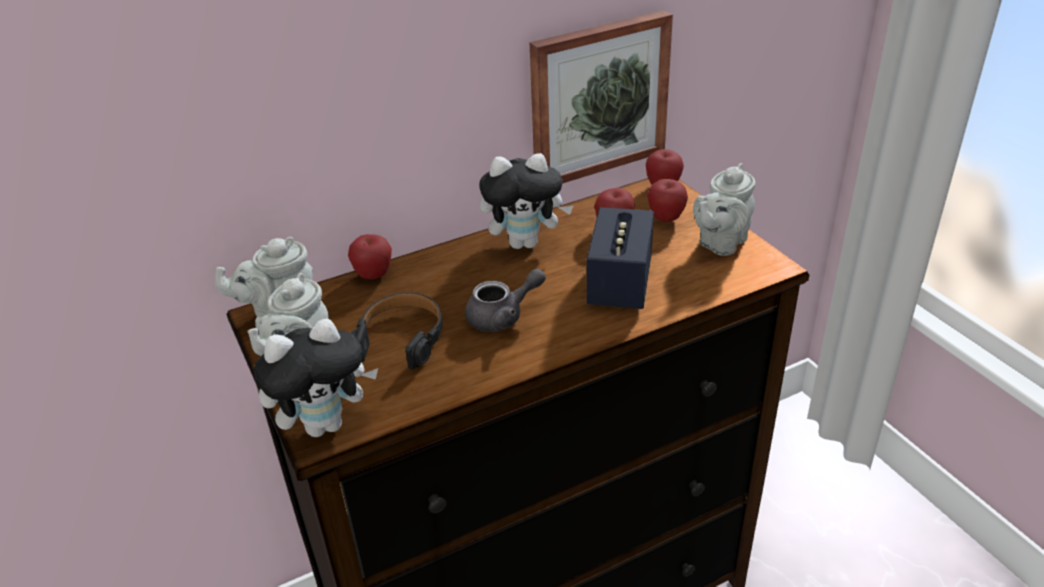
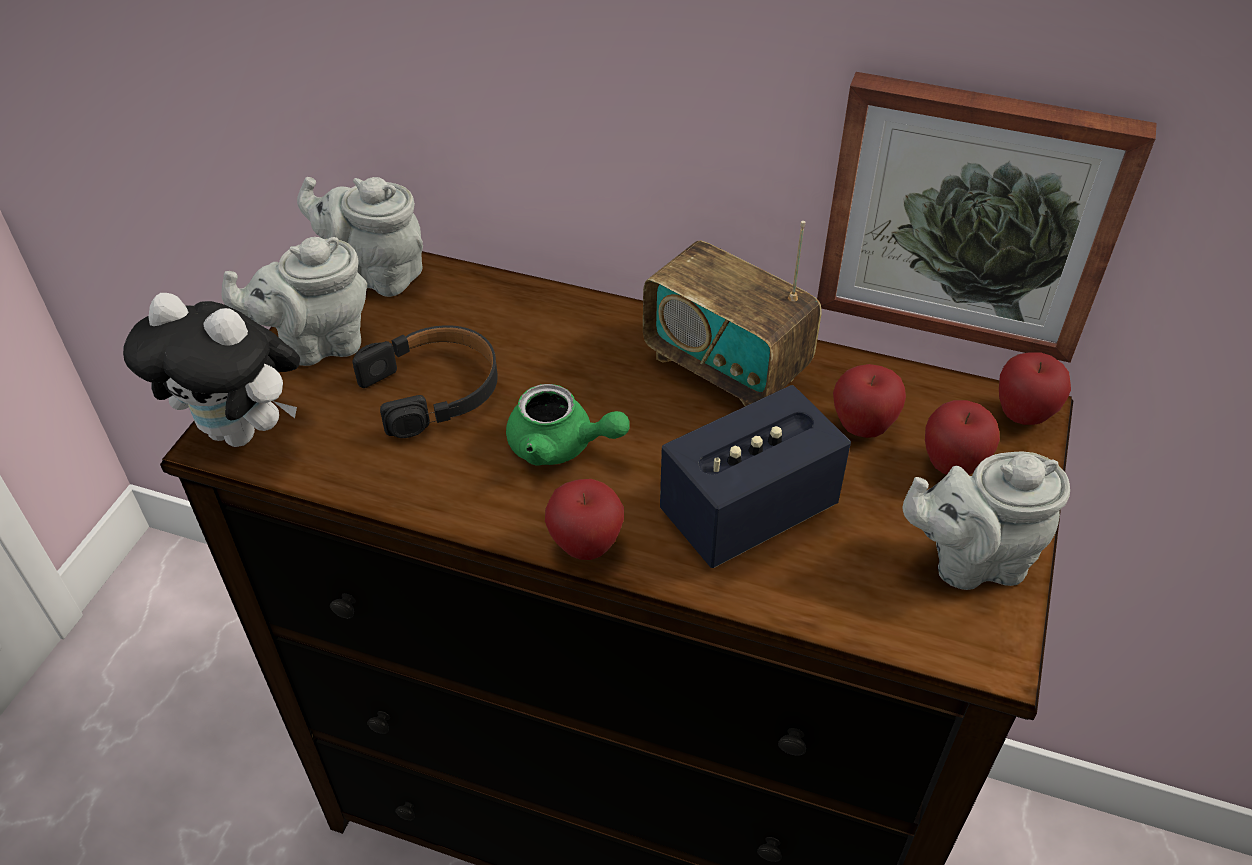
camera: 45 degrees right, 10 degrees up
apple [348,234,392,279] -> apple moved to [545,479,624,560]
grey teapot [465,269,546,332] -> green teapot [506,384,630,466]
plush toy [479,153,573,249] -> radio [643,221,821,406]

